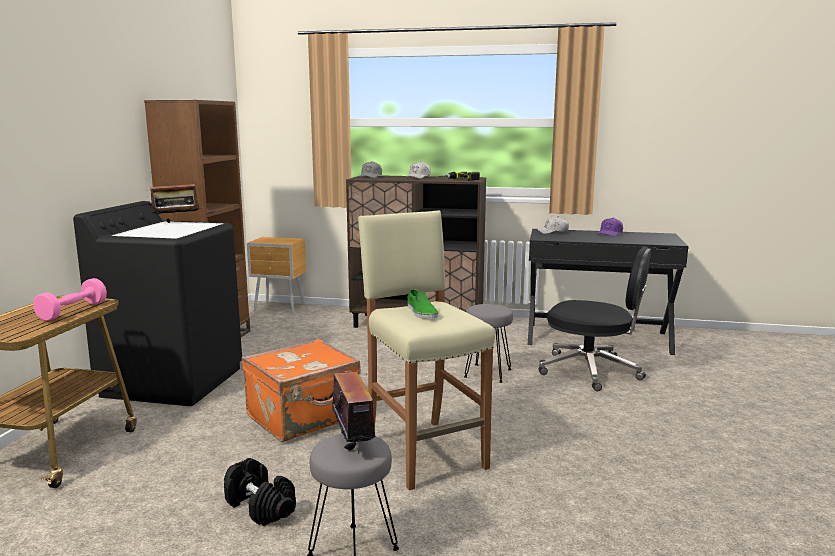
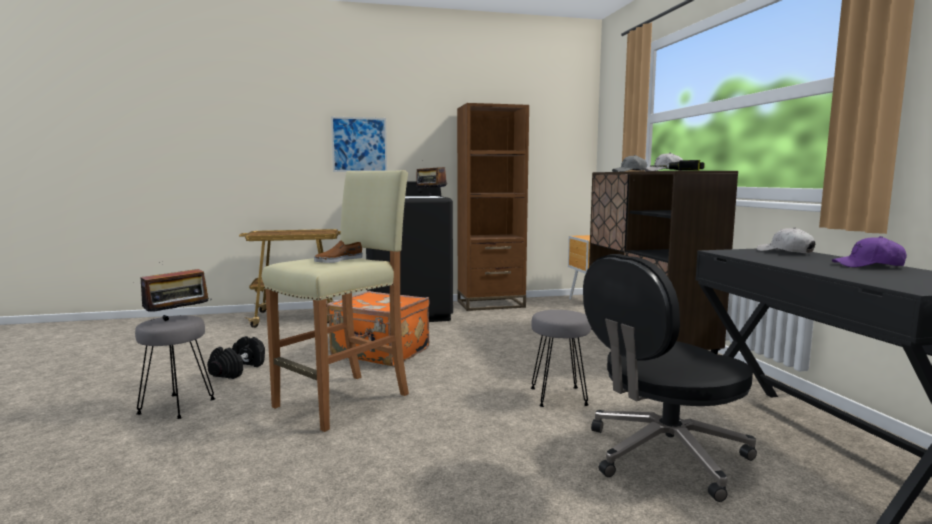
camera: 65 degrees right, 5 degrees down
pink dumbbell [33,278,107,321] -> none
green shoe [408,289,438,319] -> brown shoe [314,240,363,263]
black office chair [539,246,651,391] -> black office chair turned 60 degrees clockwise [583,254,757,502]
none -> picture [331,117,387,172]

